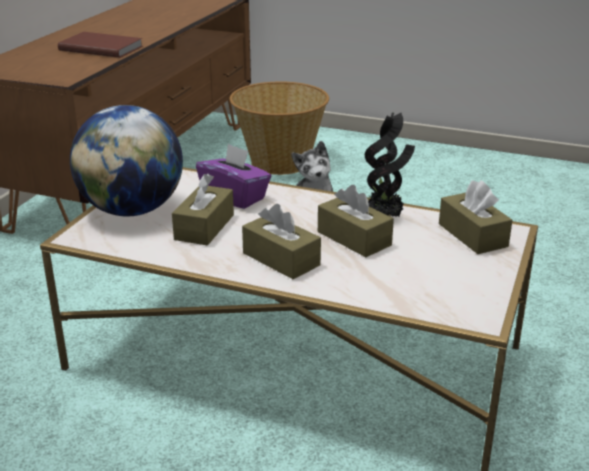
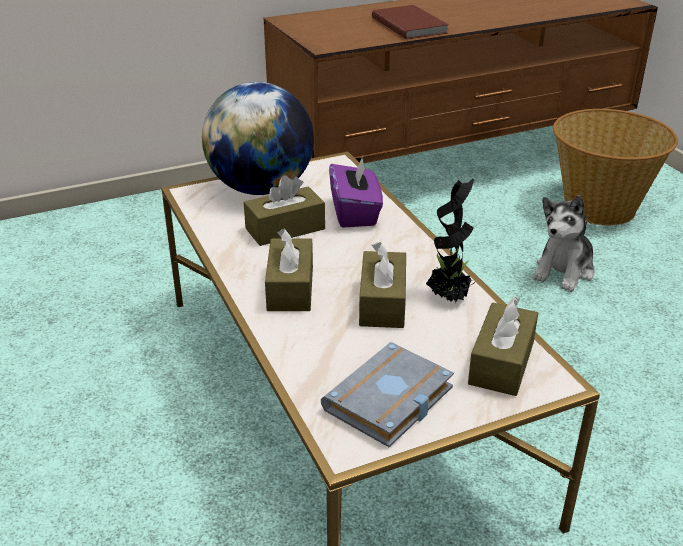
camera: 45 degrees right, 5 degrees up
none -> grey book [321,342,454,447]

